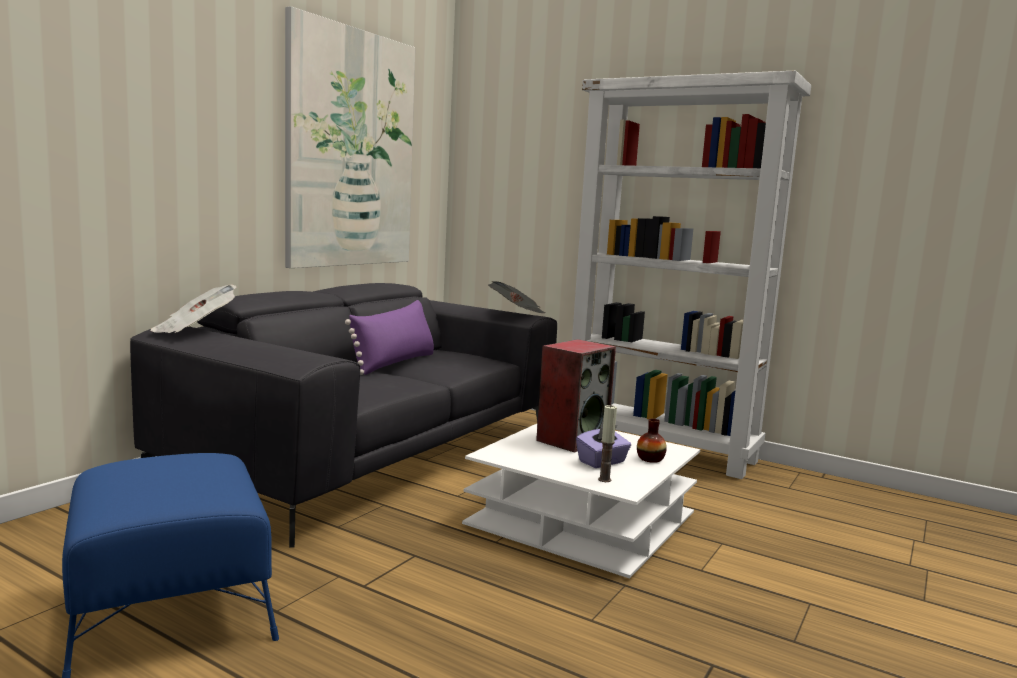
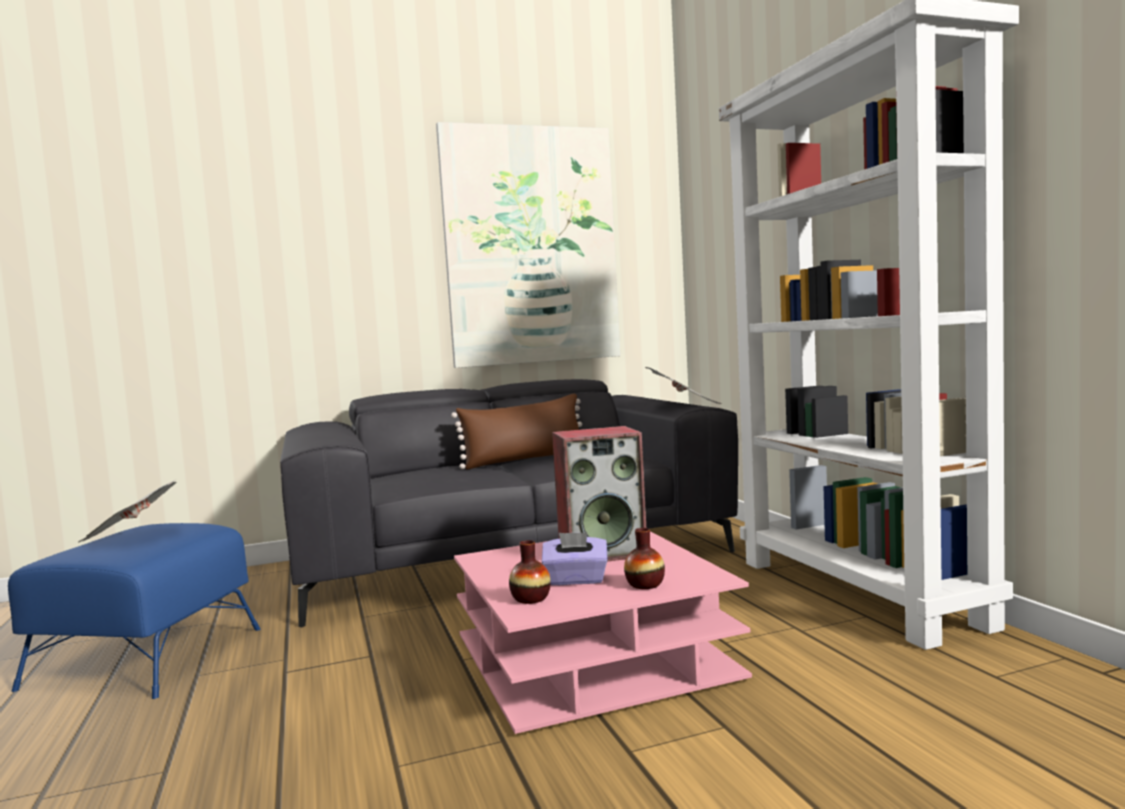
camera: 40 degrees right, 5 degrees down
newspaper [151,285,237,333] -> newspaper moved to [78,480,176,543]
purple pillow [345,300,434,375] -> brown pillow [451,394,582,469]
white coffee table [462,424,700,579] -> pink coffee table [454,531,752,734]
candle [598,405,617,482] -> vase [509,540,551,604]

